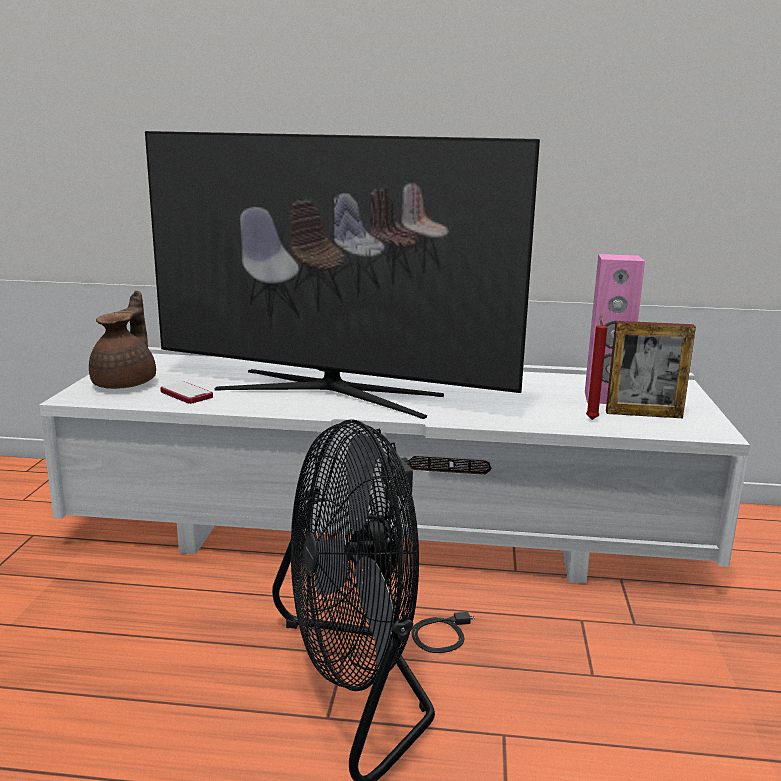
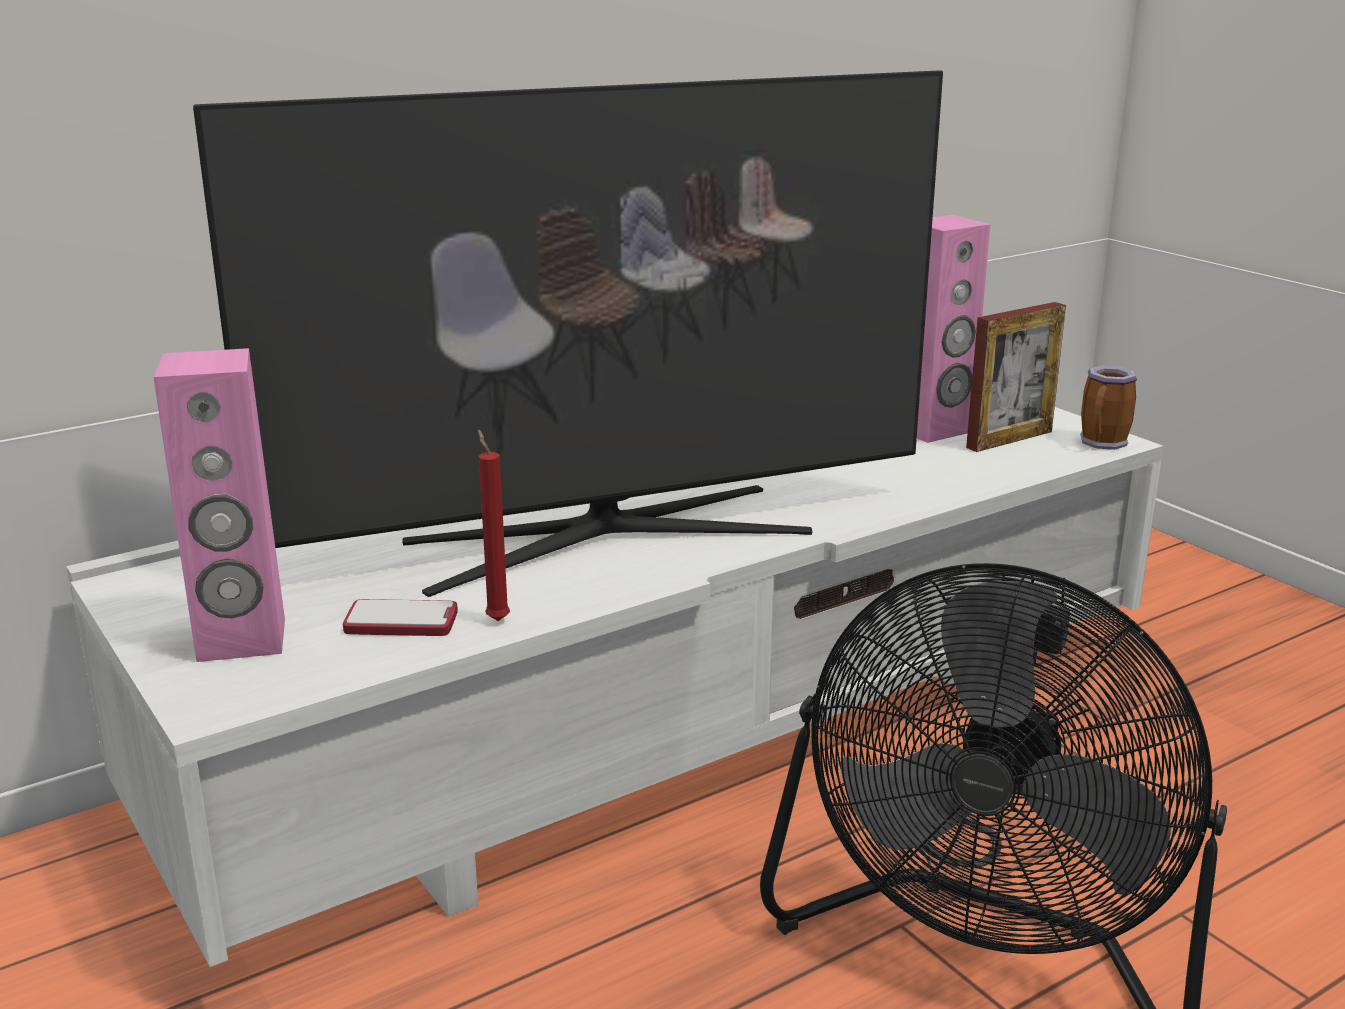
camera: 40 degrees left, 5 degrees up
brown teapot [89,291,156,389] -> pink speaker [153,348,285,662]
red candle [586,313,608,420] -> red candle moved to [478,430,510,621]
none -> mug [1080,365,1137,450]

